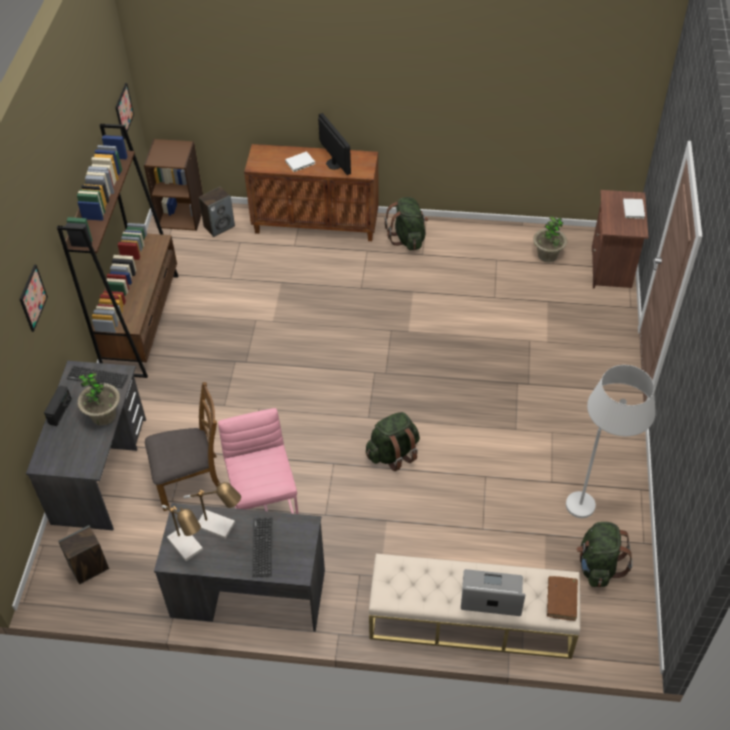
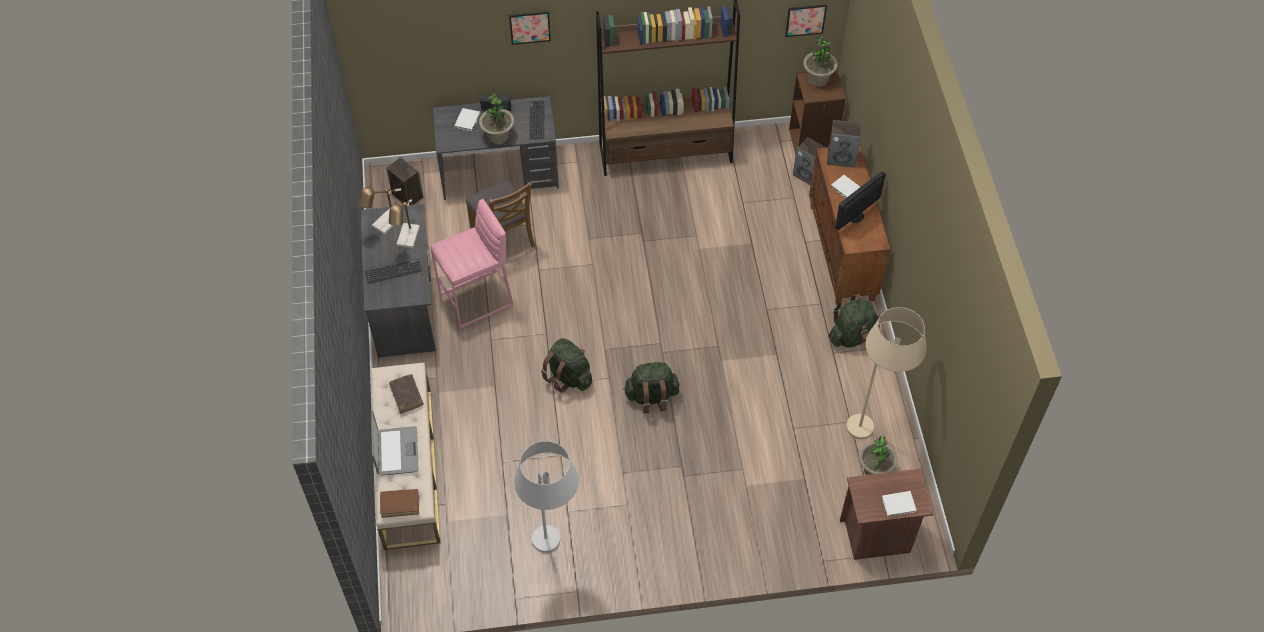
camera: 75 degrees right, 5 degrees up
green backpack [576,522,633,587] -> green backpack moved to [623,362,680,414]
none -> brown book [389,374,423,413]
none -> white book [454,108,480,131]
none -> potted plant [803,36,838,87]
none -> speaker [827,120,861,167]
none -> beige floor lamp [846,307,927,439]

